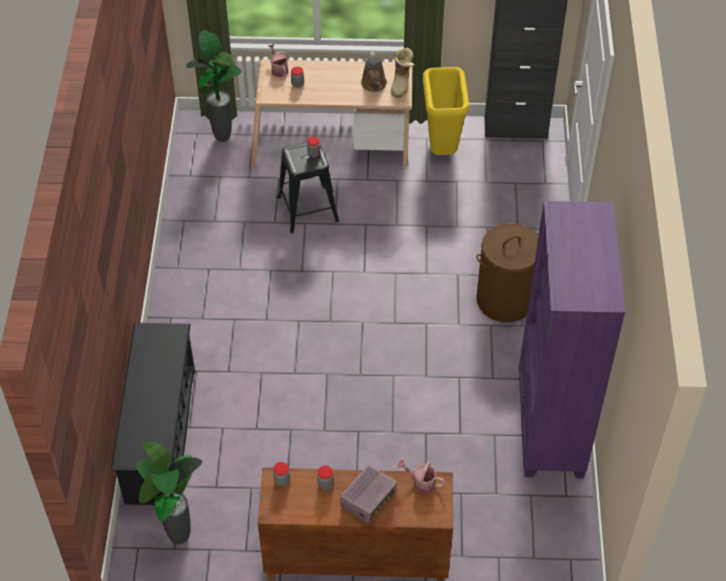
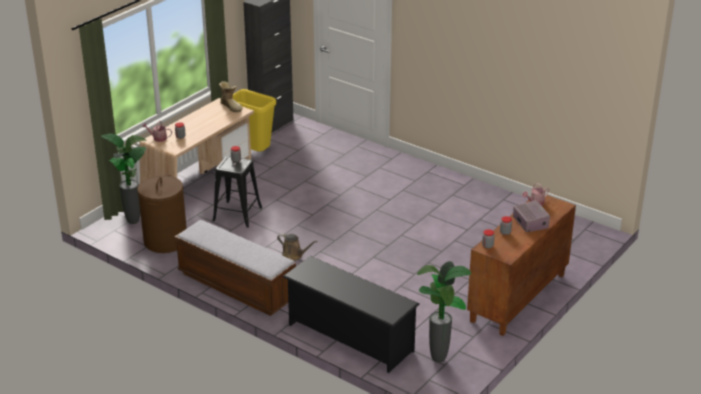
camera: 55 degrees left, 20 degrees down
brown watering can [361,51,387,92] -> brown watering can moved to [277,233,317,261]
brown laundry basket [476,223,539,322] -> brown laundry basket moved to [137,175,187,253]
purple bookcase [519,201,625,478] -> none
none -> bench [175,220,296,316]

